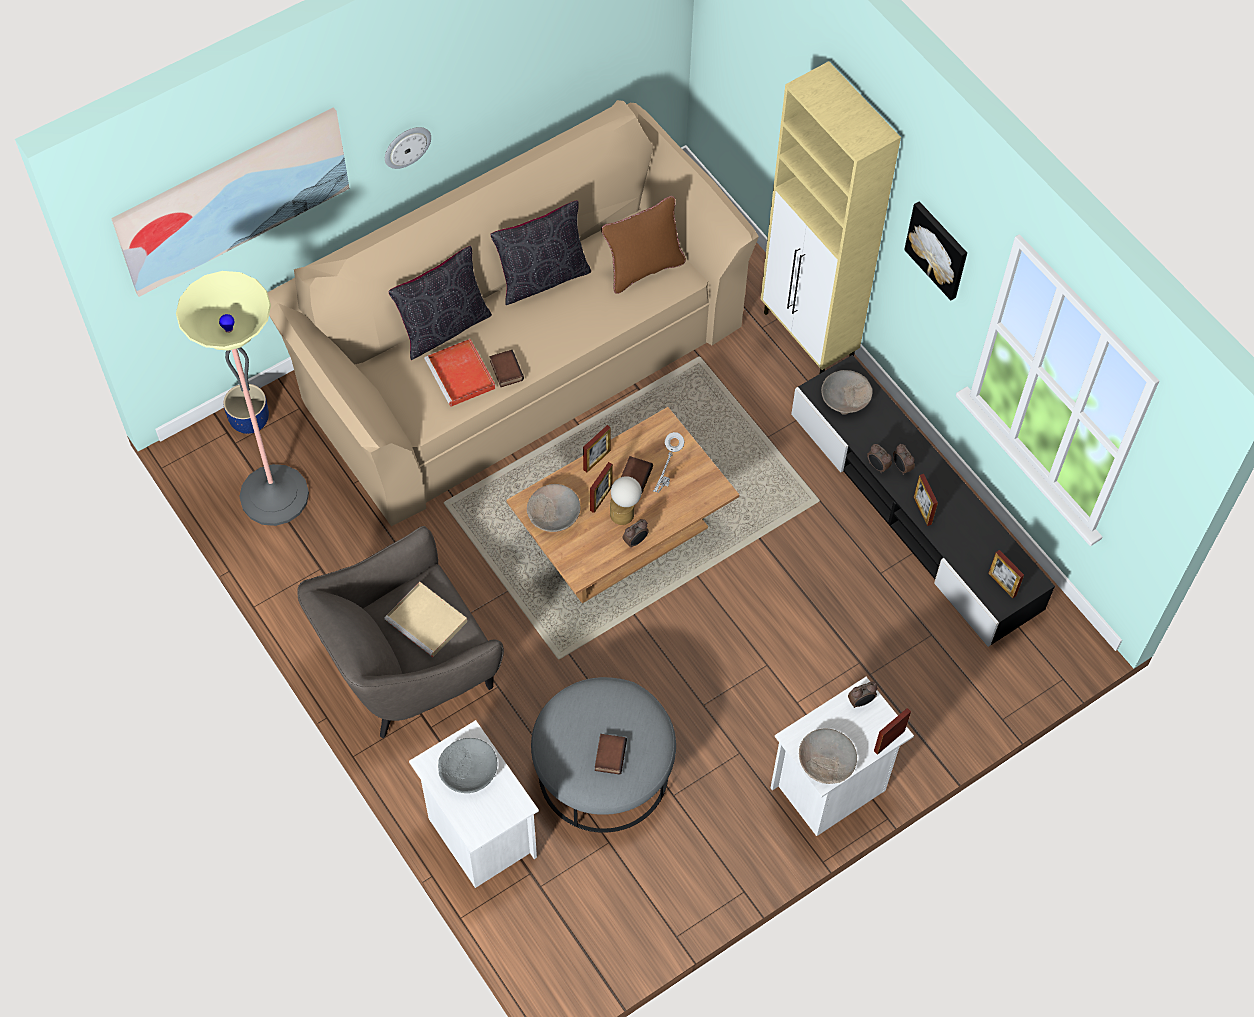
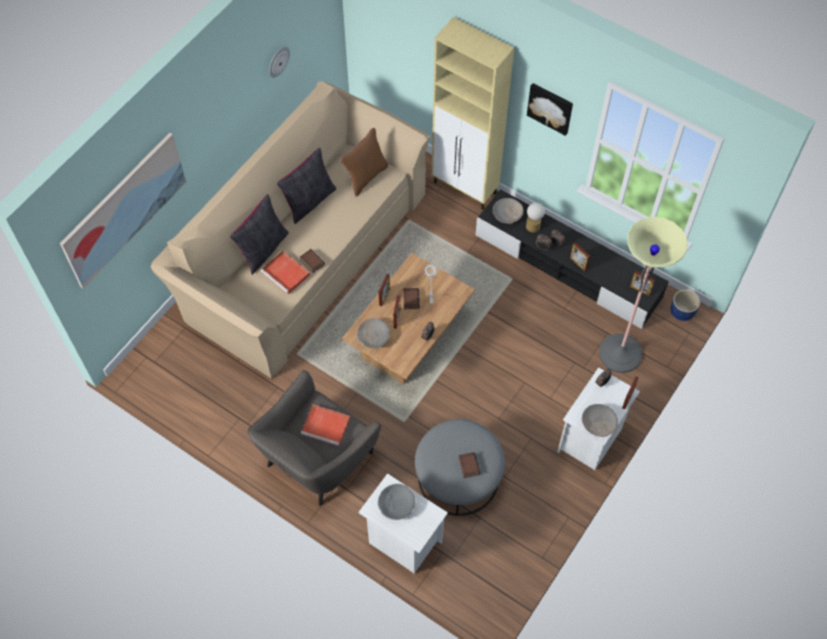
camera: 20 degrees left, 0 degrees up
floor lamp [176,271,309,526] -> floor lamp moved to [599,217,687,373]
blue planter [223,384,269,434] -> blue planter moved to [671,290,700,321]
beige tray [384,582,467,657] -> red tray [301,404,350,446]
wall clock [385,127,431,169] -> wall clock moved to [269,47,290,78]
table lamp [610,476,642,525] -> table lamp moved to [526,202,545,233]

